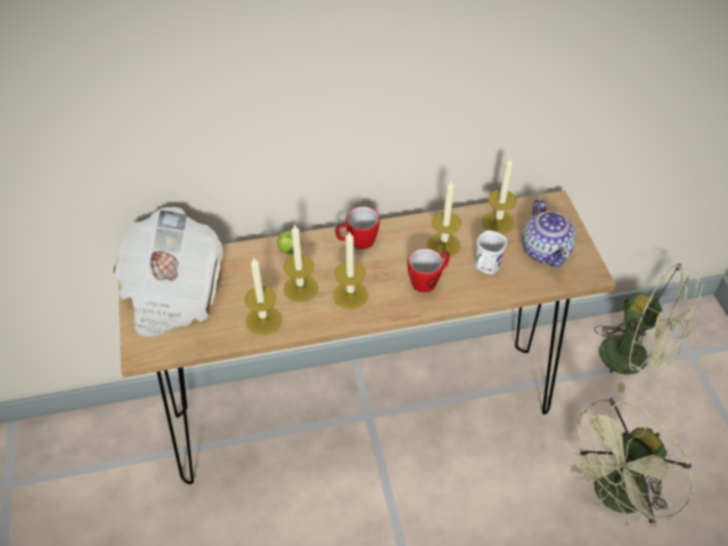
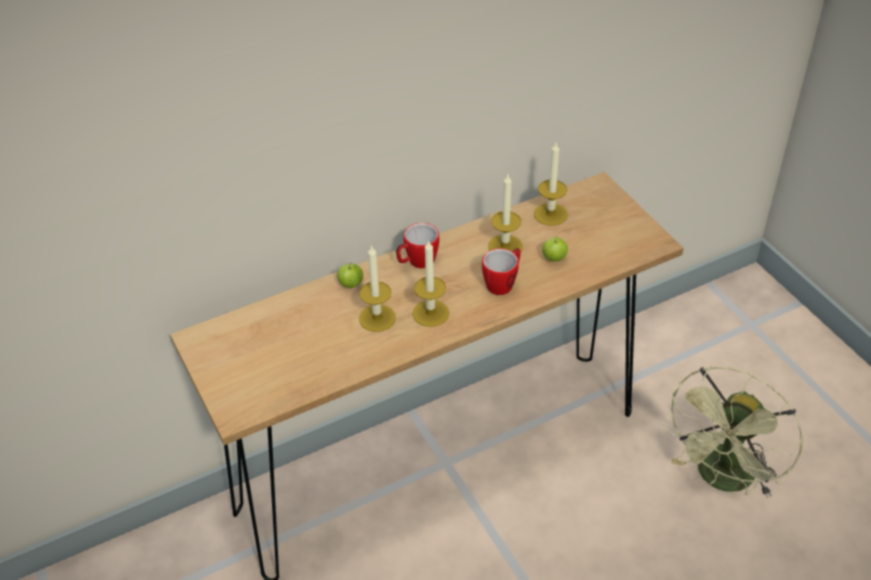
camera: 15 degrees left, 5 degrees down
newspaper [113,207,223,337] -> none
candle [245,258,282,335] -> none
white mug [474,230,507,274] -> apple [542,236,568,261]
teapot [522,199,576,268] -> none
green fan [594,263,704,393] -> none

